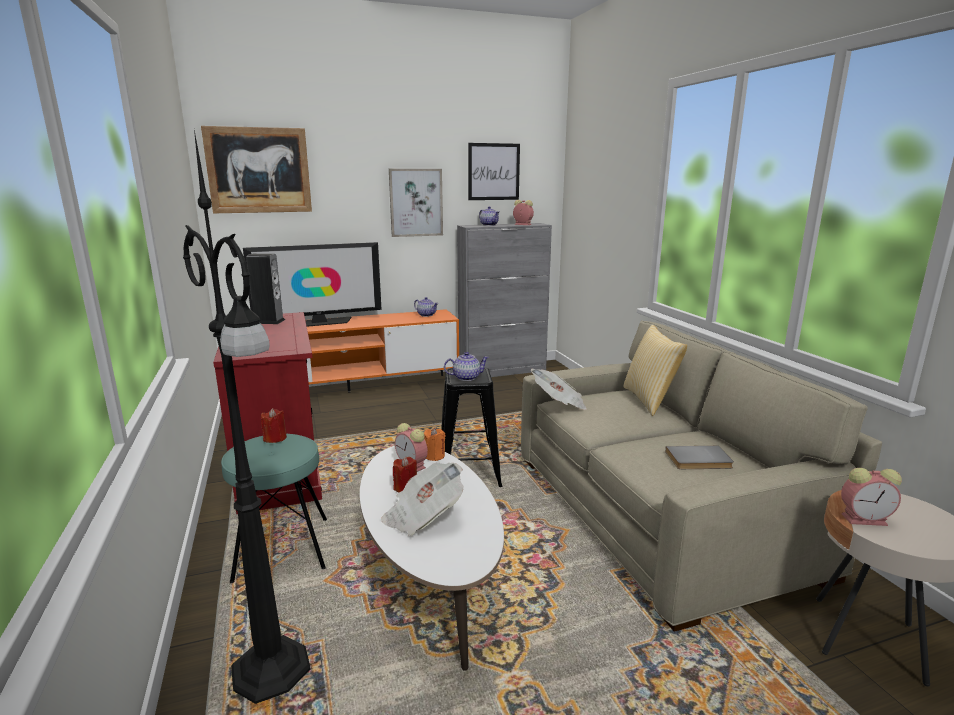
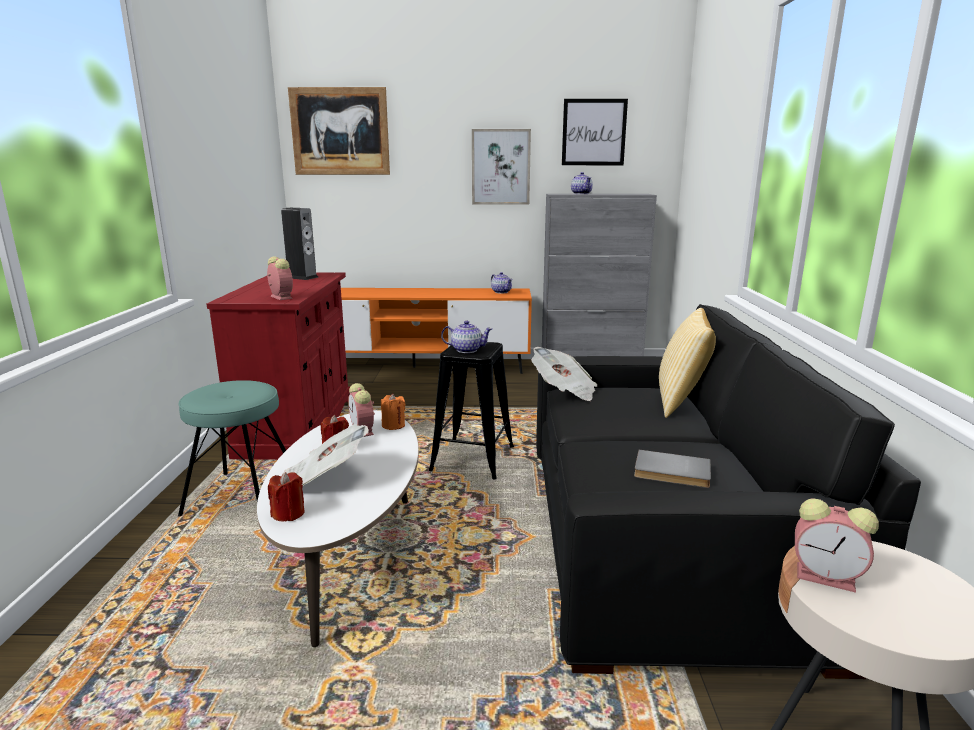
camera: 20 degrees right, 0 degrees up
black floor lamp [183,130,311,704] -> none
television [243,242,382,327] -> none
red candle [261,408,287,443] -> red candle moved to [268,472,305,522]
alarm clock [513,200,534,225] -> alarm clock moved to [267,256,293,300]
beige sofa [521,320,882,632] -> black sofa [536,304,921,679]

